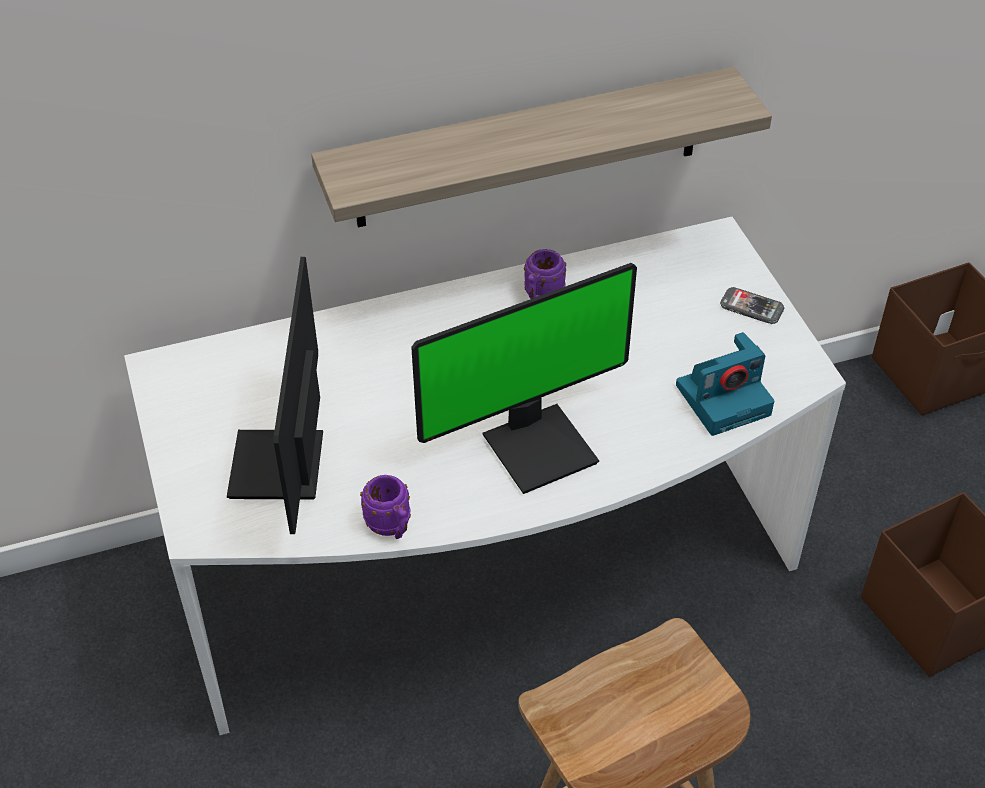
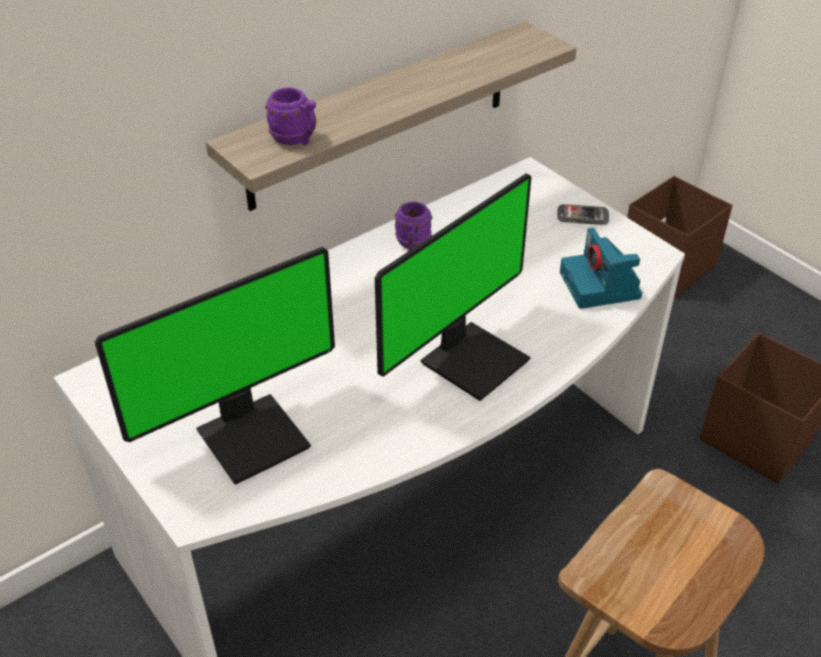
camera: 20 degrees left, 5 degrees down
monitor [227,257,323,534] -> monitor turned 105 degrees counterclockwise [95,247,335,485]
purple mug [360,475,411,539] -> purple mug moved to [265,87,316,145]
camera [676,332,774,436] -> camera turned 120 degrees clockwise [560,228,642,309]

